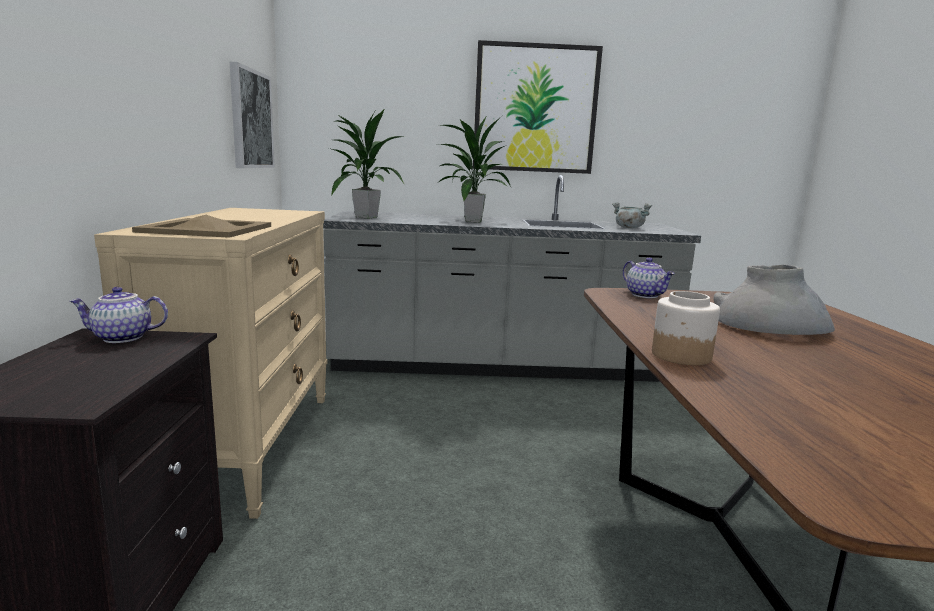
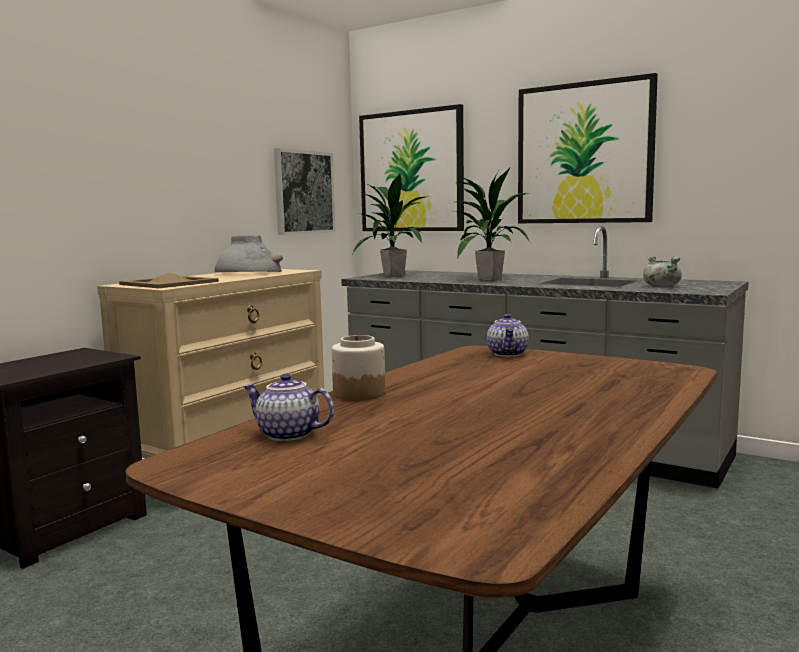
camera: 35 degrees right, 5 degrees down
teapot [70,287,168,343] -> teapot moved to [243,373,334,441]
grey vase [713,264,835,335] -> grey vase moved to [214,235,283,272]
none -> picture [359,104,464,231]

